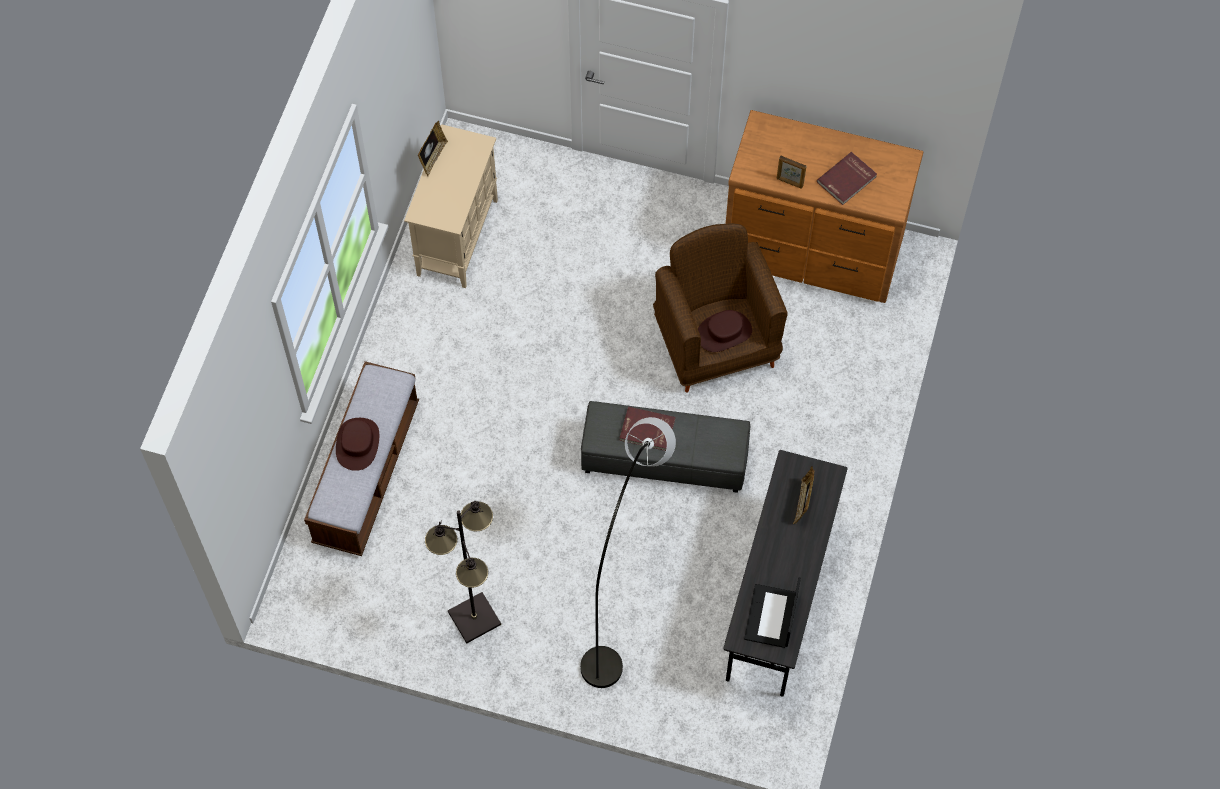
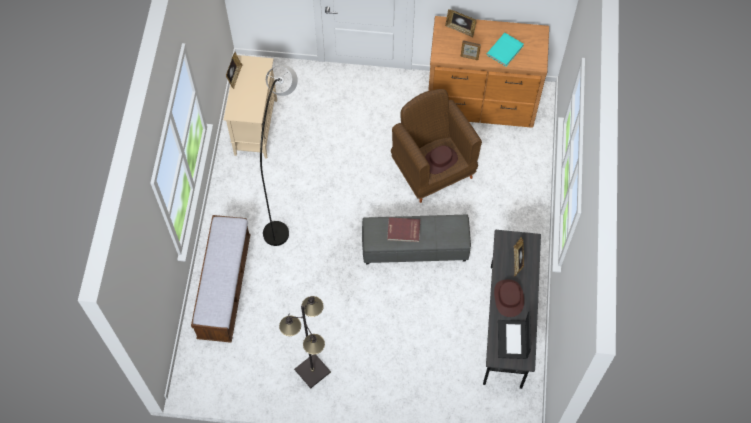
camera: 10 degrees left, 0 degrees up
brown hat [336,418,379,471] -> brown hat moved to [494,280,524,317]
grey floor lamp [580,417,676,688] -> grey floor lamp moved to [260,65,298,246]
red book [817,152,877,205] -> turquoise book [487,33,524,67]
none -> picture frame [445,9,476,38]

